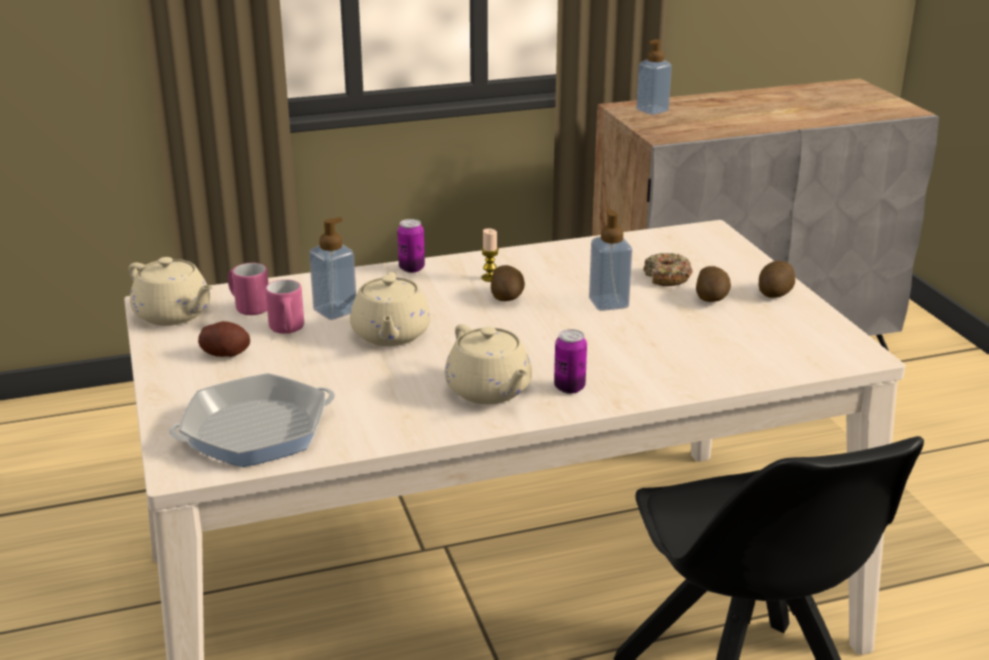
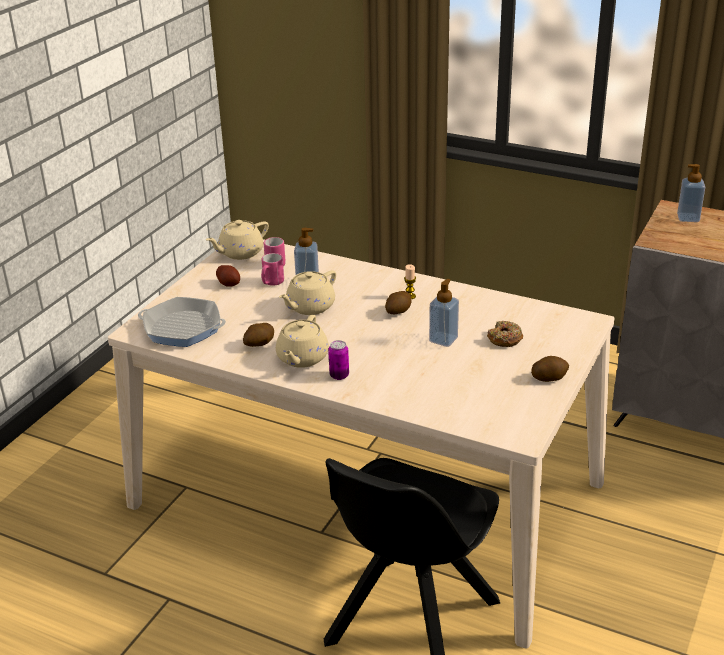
camera: 45 degrees right, 5 degrees up
beige teapot [129,257,213,326] -> beige teapot turned 60 degrees clockwise [206,220,269,260]
can [397,219,425,273] -> none
potato [696,266,731,302] -> potato moved to [243,323,274,347]

